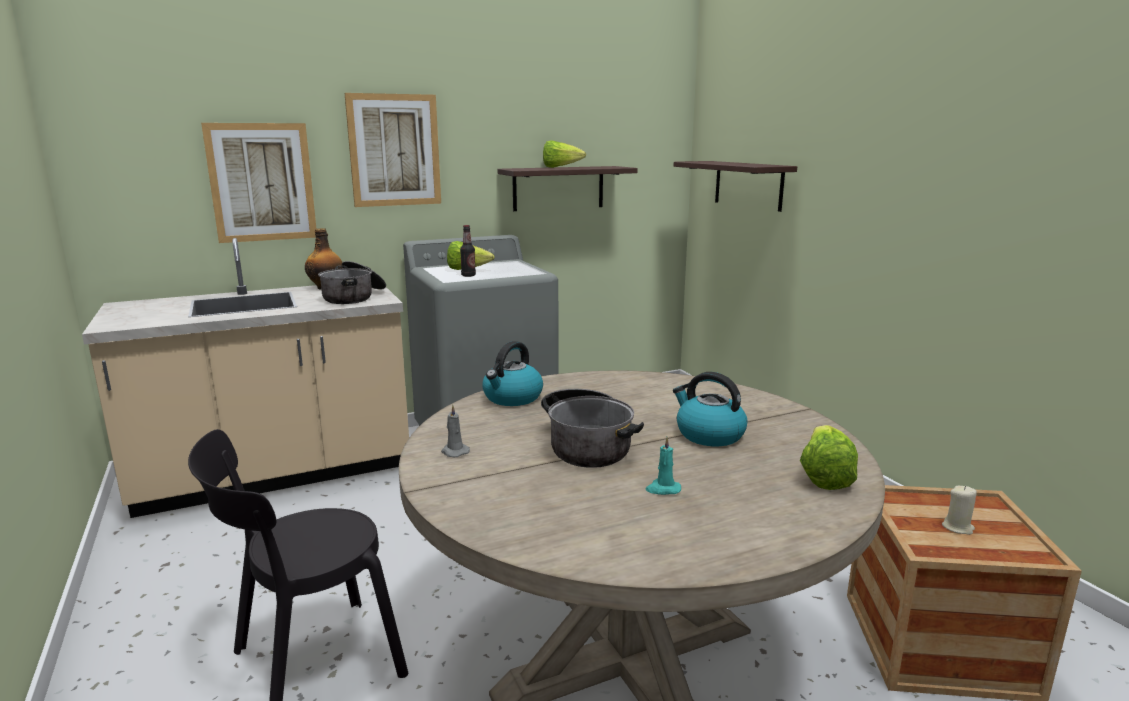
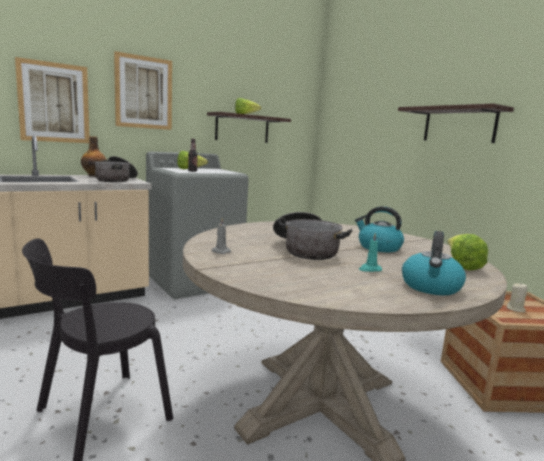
camera: 10 degrees left, 5 degrees down
kettle [483,341,543,406] -> kettle moved to [402,231,466,295]
shelf [674,161,797,212] -> shelf moved to [398,103,514,143]

